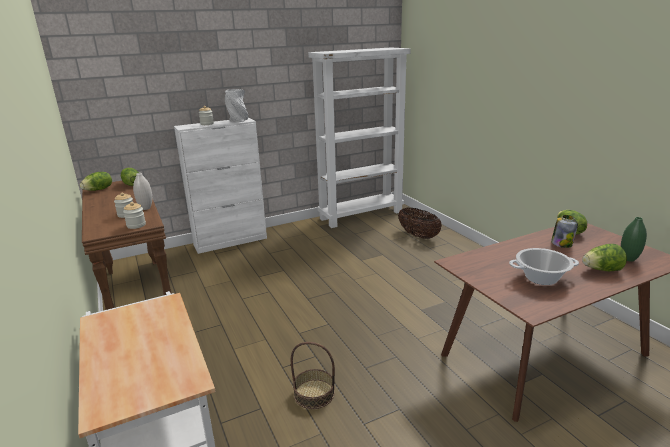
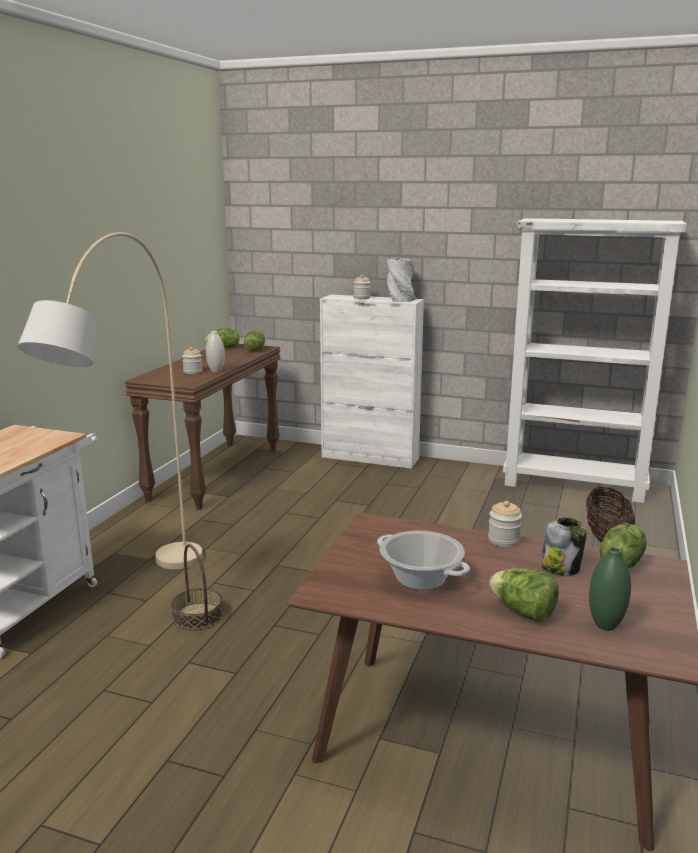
camera: 45 degrees right, 5 degrees down
jar [123,202,146,229] -> jar moved to [488,501,522,547]
none -> beige floor lamp [17,232,203,569]

